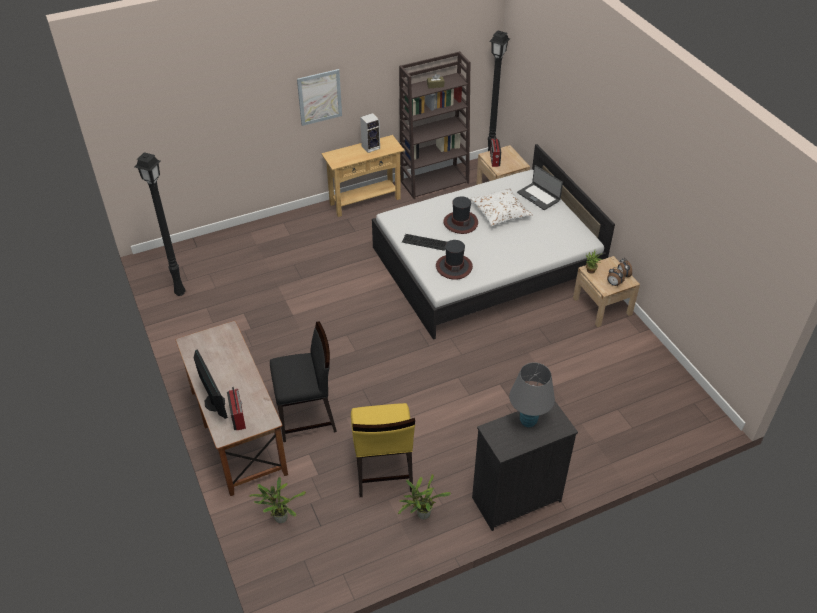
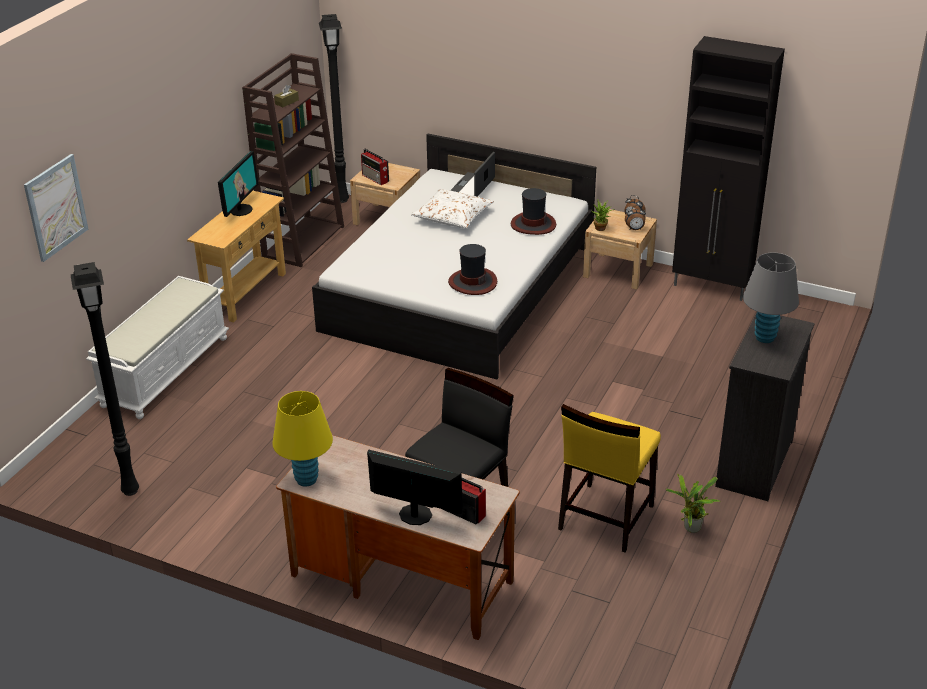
camera: 40 degrees left, 10 degrees down
potted plant [249,477,306,523] -> none
picture [297,69,342,126] -> picture moved to [24,154,88,262]
yellow chair [351,403,415,497] -> yellow chair turned 75 degrees clockwise [558,404,661,552]
speaker [360,113,380,153] -> monitor [218,151,259,217]
keyboard [402,234,447,251] -> none
hat [443,196,478,234] -> hat moved to [511,188,556,235]
laptop [517,165,563,210] -> laptop turned 105 degrees clockwise [450,152,495,197]
none -> white bench [86,276,229,419]
none -> yellow table lamp [272,391,333,487]
none -> black cabinet [672,36,785,301]

